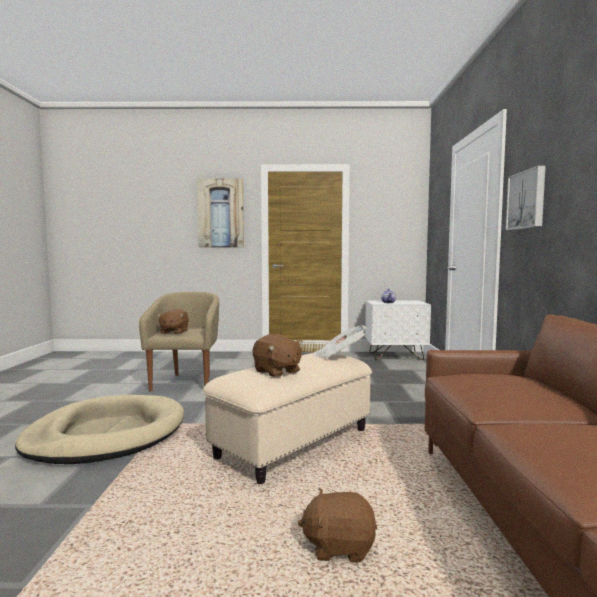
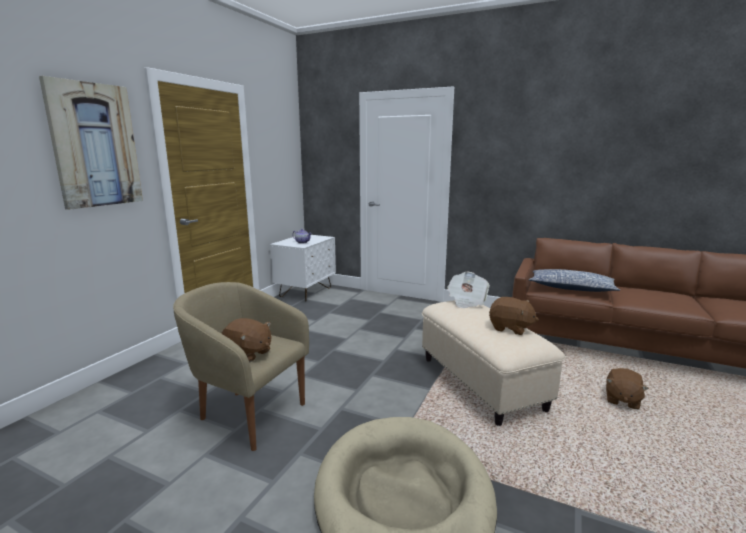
camera: 65 degrees left, 10 degrees up
brown plush toy [252,334,303,377] -> brown plush toy turned 45 degrees clockwise [489,297,539,335]
picture [506,165,546,230] -> none
none -> pillow [529,269,620,292]

